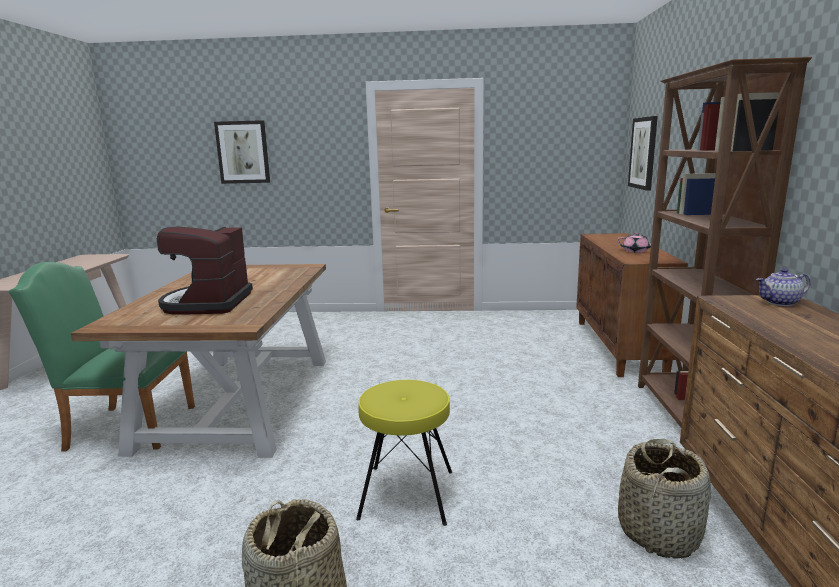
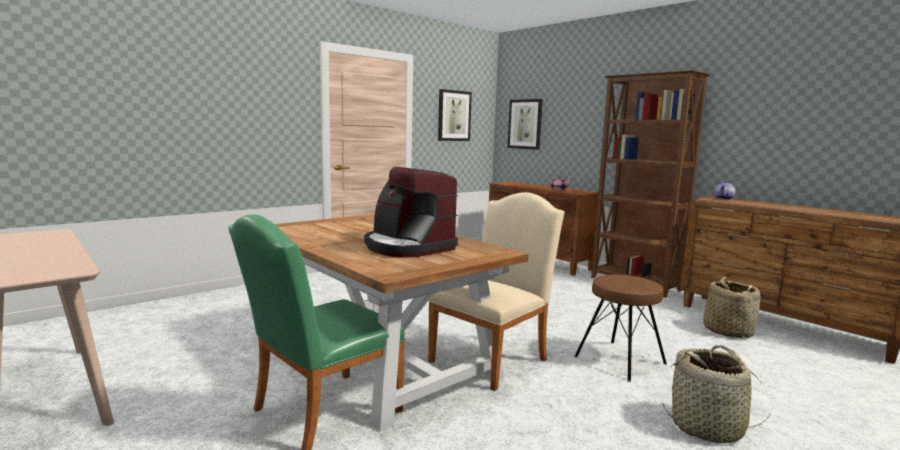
camera: 45 degrees left, 5 degrees down
picture [214,120,270,184] -> picture moved to [438,89,472,141]
yellow stool [356,380,452,526] -> brown stool [574,275,667,382]
none -> beige chair [428,192,565,391]

